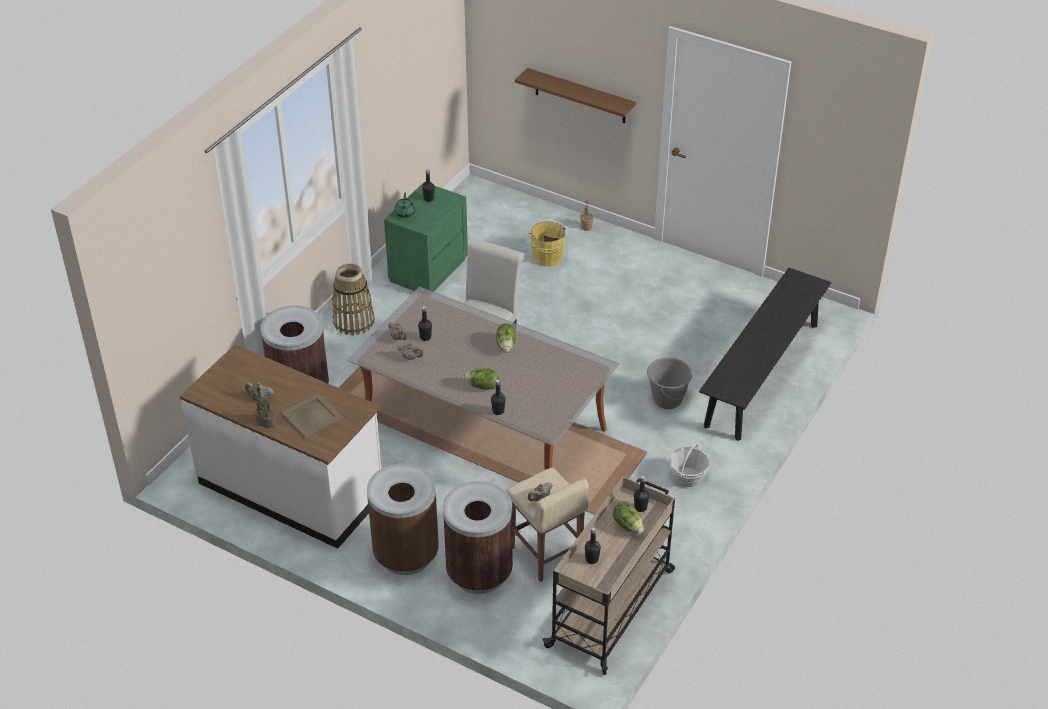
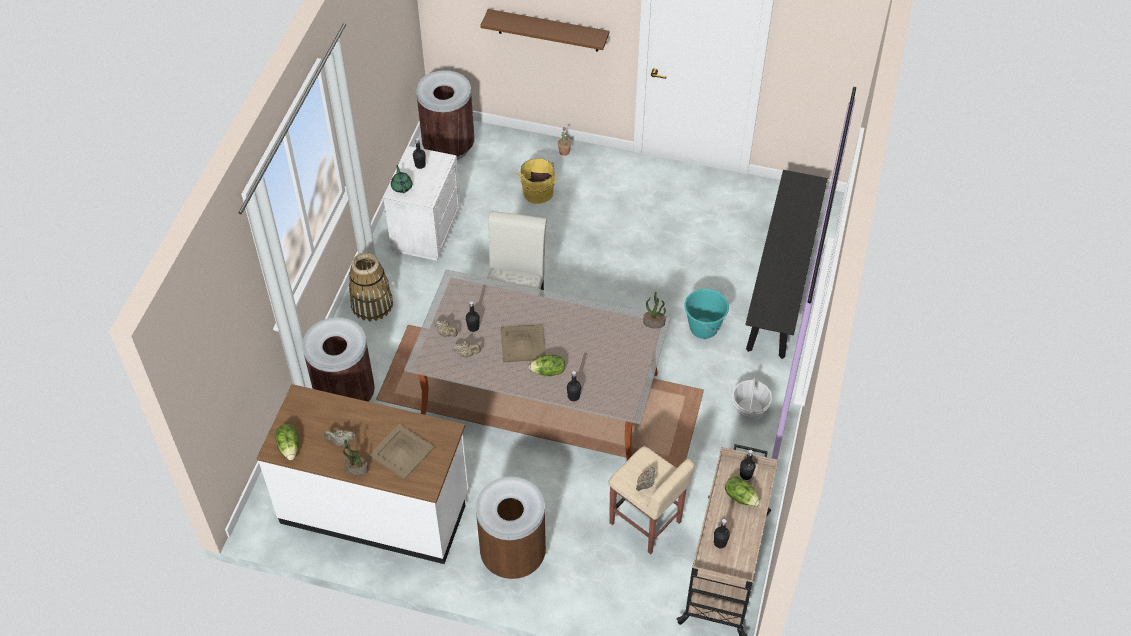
camera: 15 degrees left, 10 degrees up
green nightstand [384,182,468,292] -> white nightstand [383,146,461,261]
brown trash can [443,481,513,594] -> brown trash can moved to [416,70,475,160]
lettuce [496,323,516,353] -> lettuce moved to [275,424,299,460]
grey bucket [647,357,693,409] -> turquoise bucket [684,289,729,339]
none -> beige tray [501,324,546,363]
none -> potted plant [643,292,666,328]

